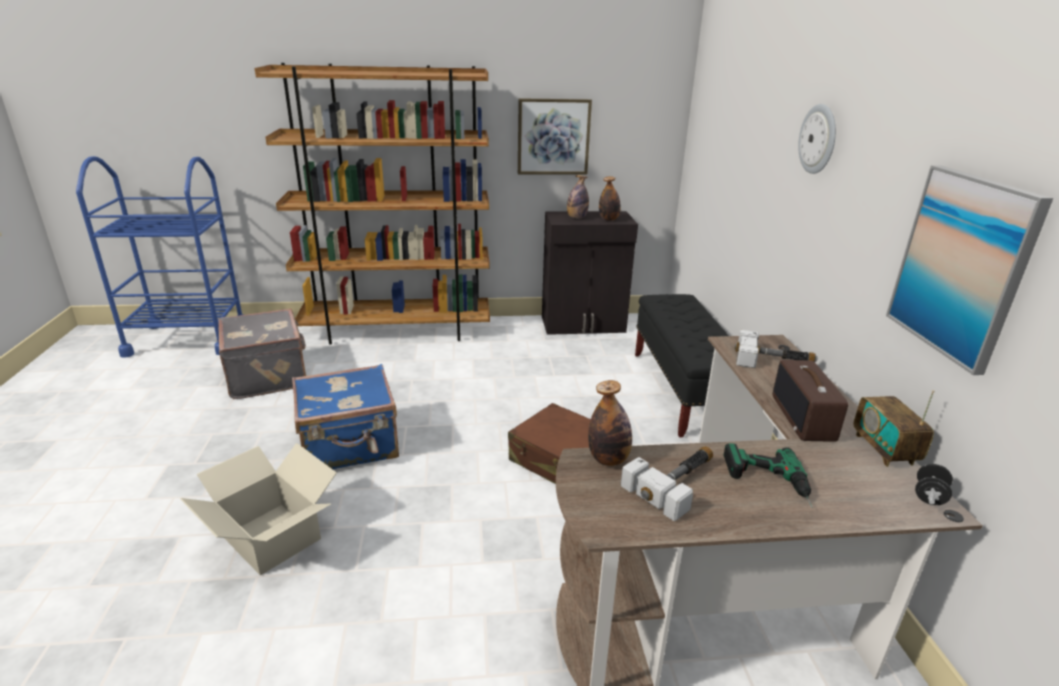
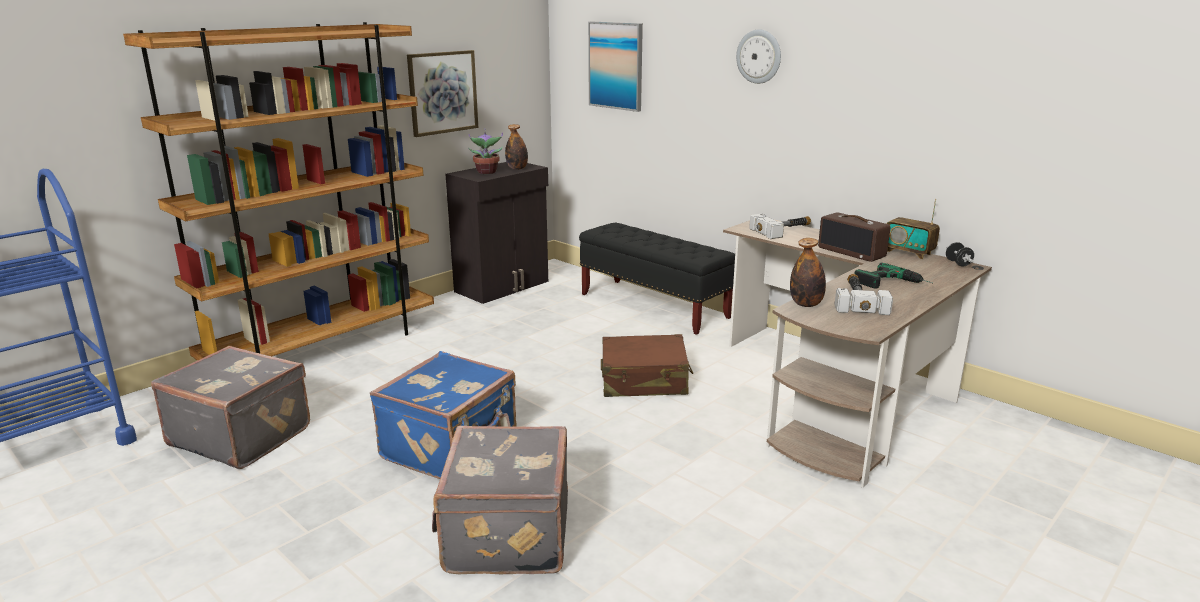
camera: 40 degrees left, 5 degrees down
cardboard box [180,443,337,576] -> grey suitcase [432,426,568,574]
bottle [567,175,589,219] -> potted plant [468,133,503,174]
picture [886,165,1053,375] -> picture moved to [588,22,643,112]

